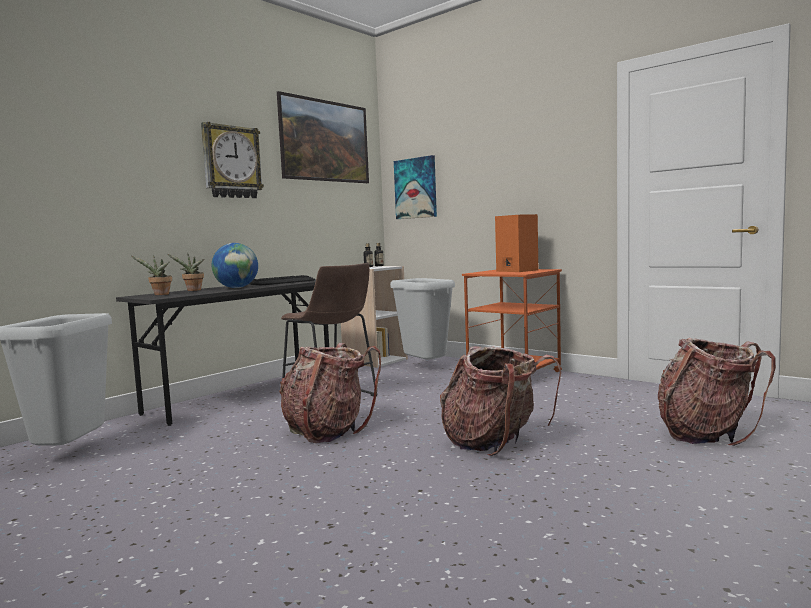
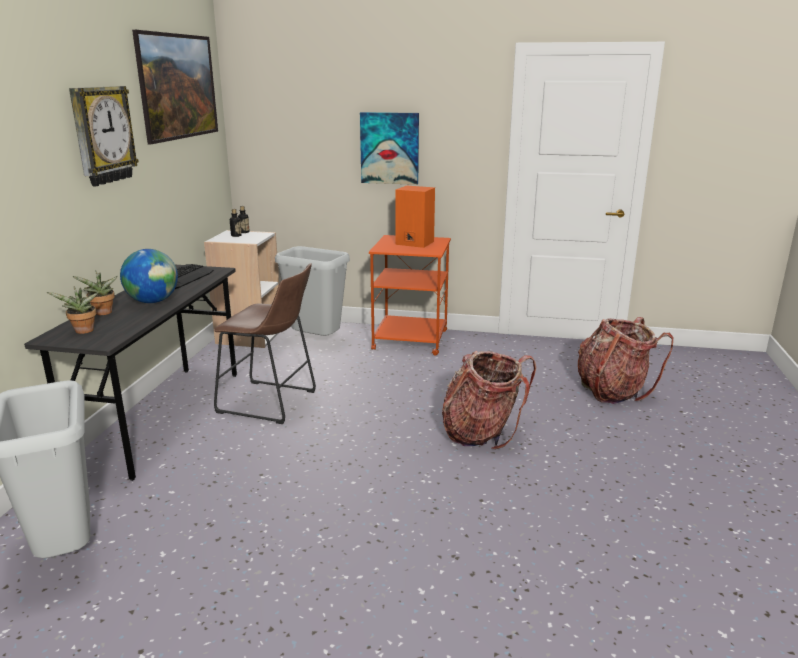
camera: 30 degrees left, 15 degrees up
backpack [279,343,381,443] -> none
picture [394,155,437,219] -> picture moved to [360,112,419,185]

